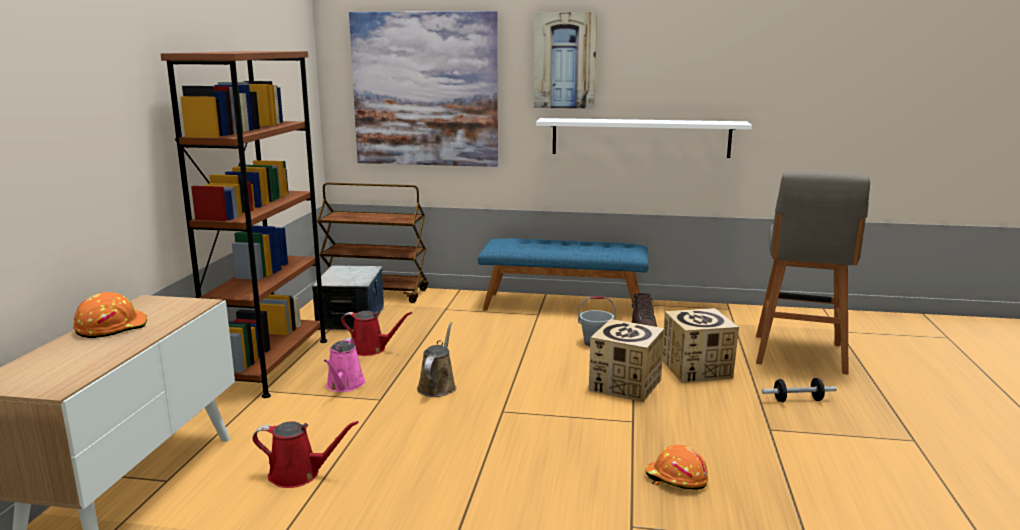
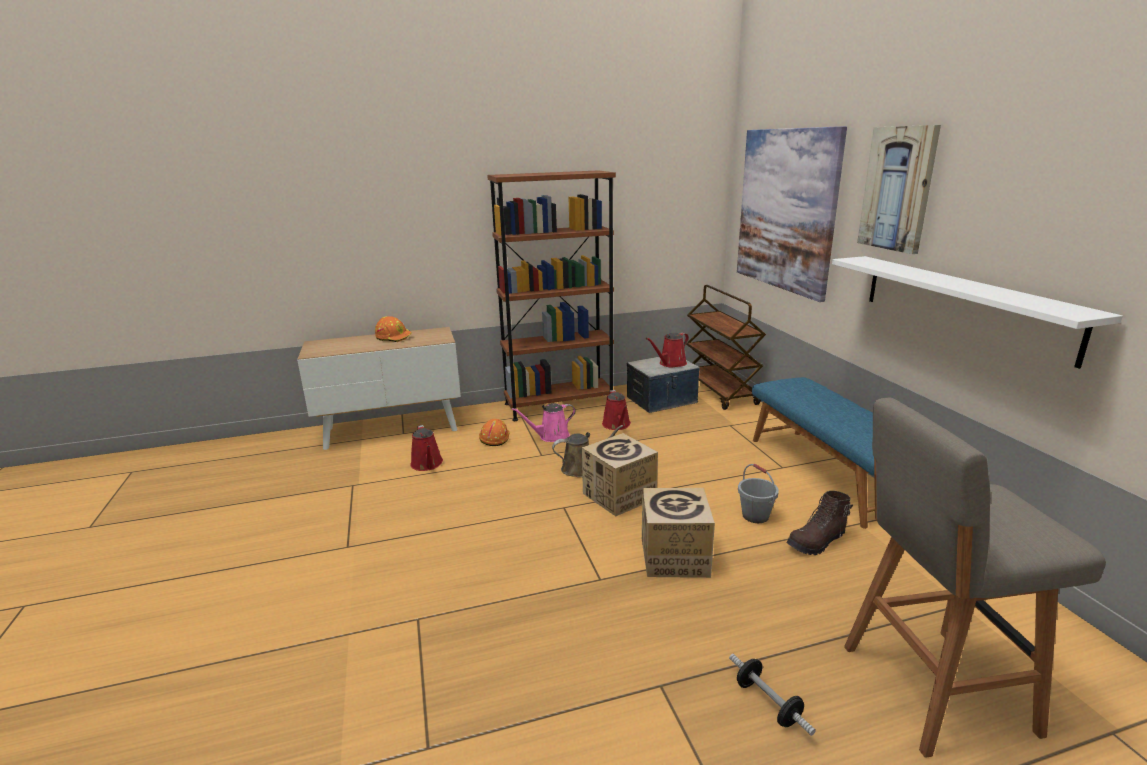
camera: 65 degrees right, 5 degrees up
orange hard hat [645,445,708,490] -> orange hard hat moved to [479,419,509,446]
cardboard box [662,308,739,383] -> cardboard box moved to [582,433,658,516]
none -> red watering can [646,333,689,368]

